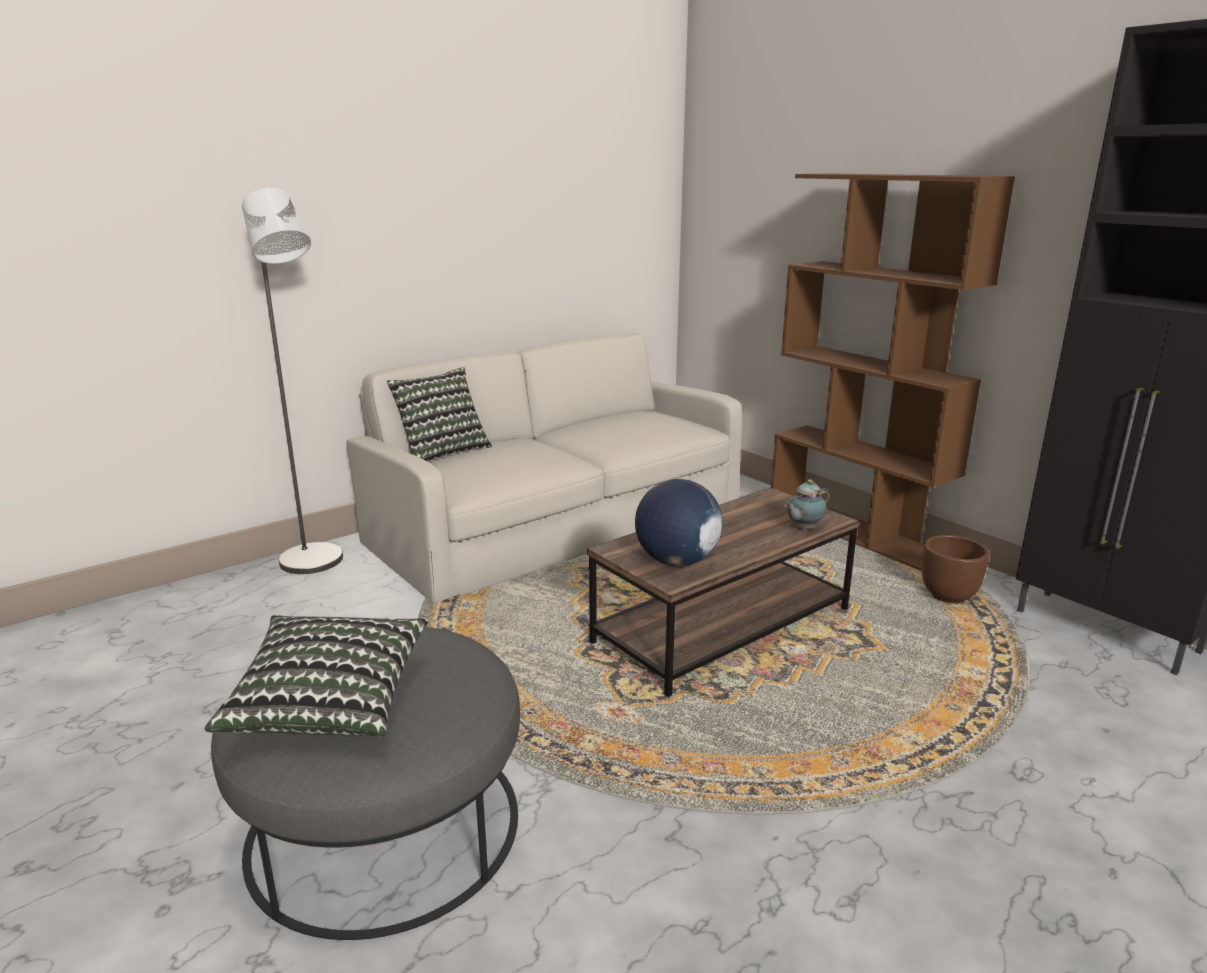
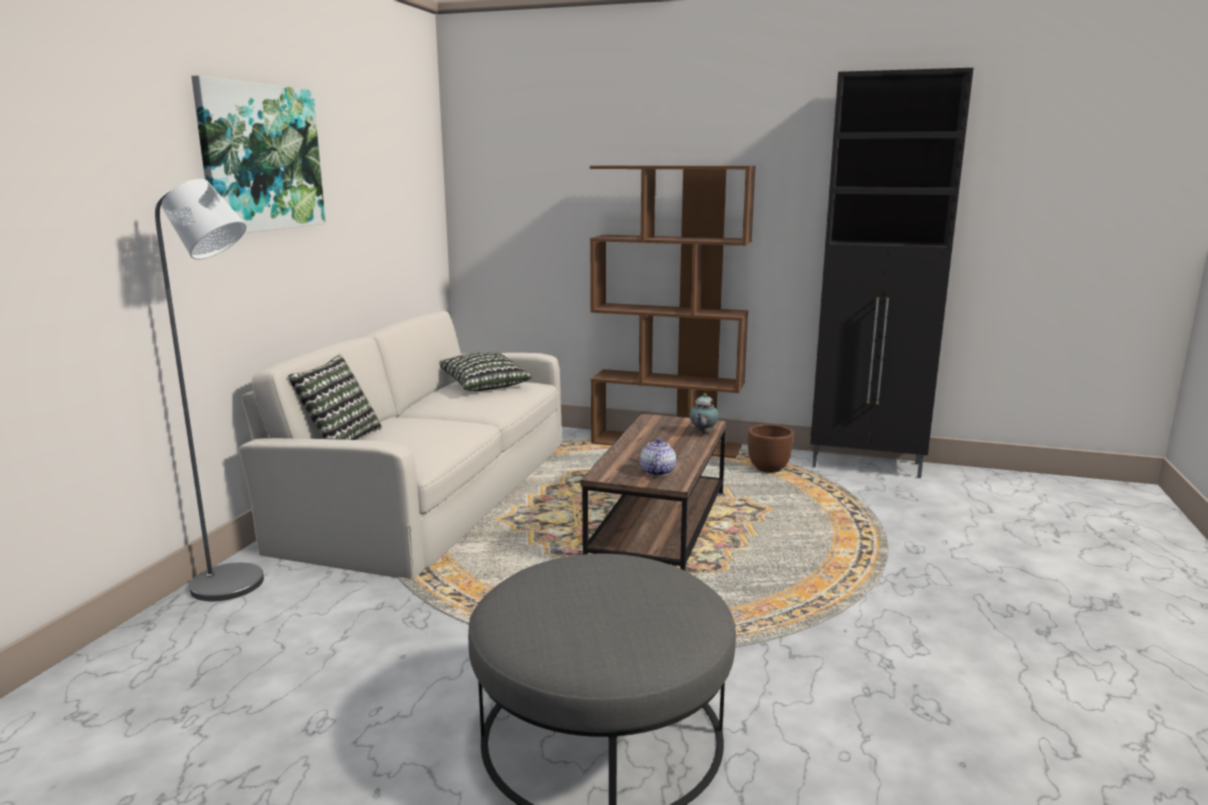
camera: 35 degrees left, 5 degrees down
pillow [205,615,428,737] -> pillow moved to [439,352,531,391]
globe [635,479,723,566] -> teapot [640,438,676,476]
none -> picture [191,75,326,233]

